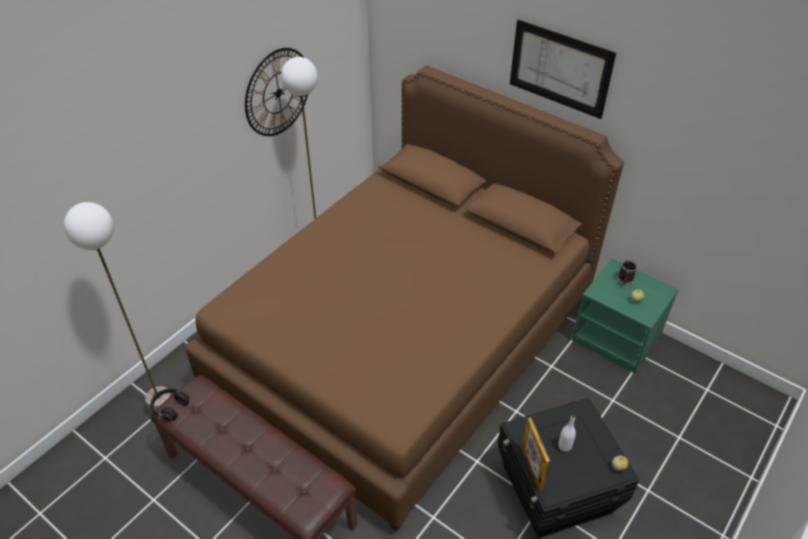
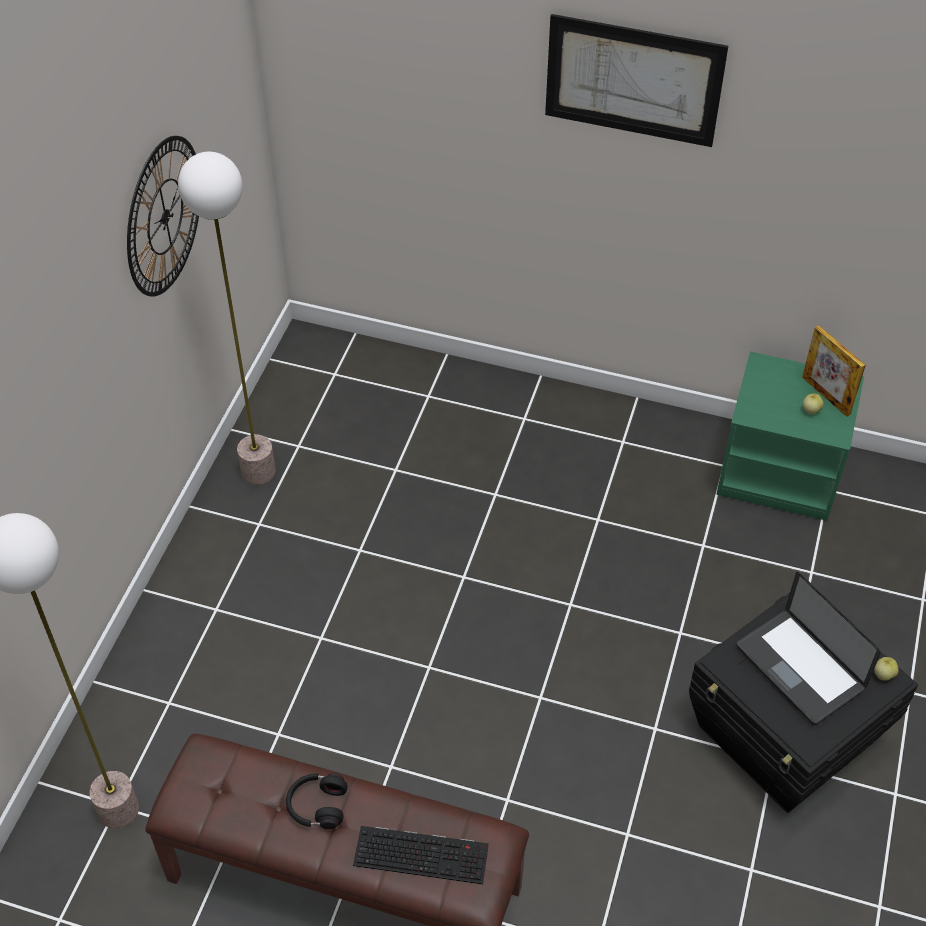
camera: 20 degrees left, 5 degrees up
black headphones [150,388,189,421] -> black headphones moved to [286,773,348,829]
brown bed [185,66,624,532] -> none
picture frame [521,418,551,491] -> picture frame moved to [802,325,866,417]
white bottle [558,415,576,452] -> laptop [736,572,881,725]
mug [617,260,637,286] -> none
none -> keyboard [353,826,489,884]

